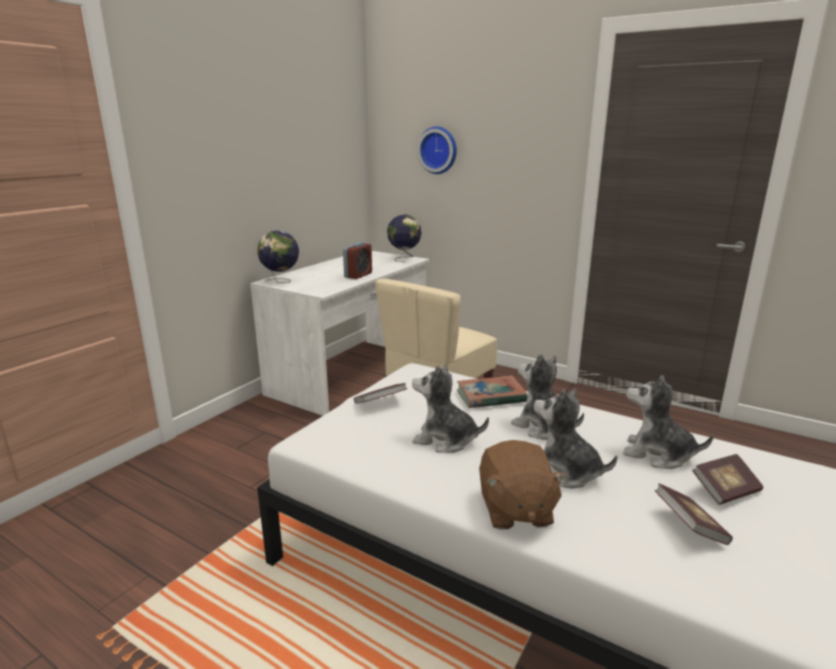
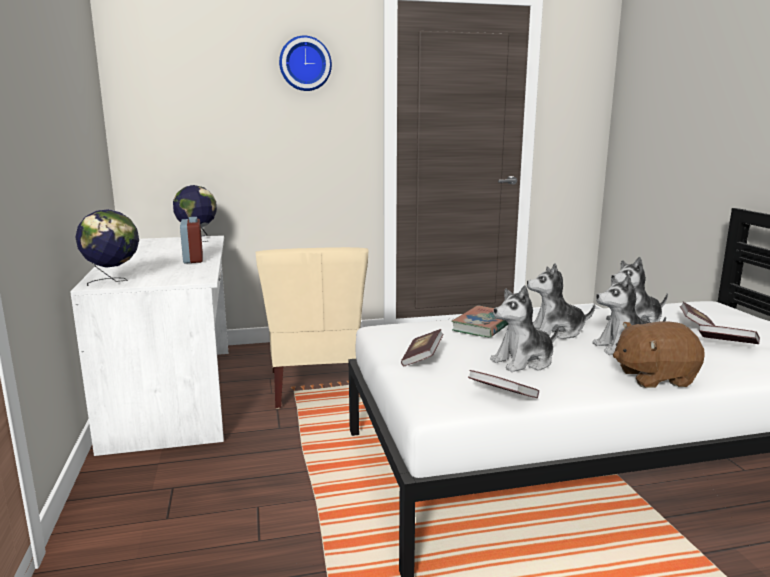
camera: 45 degrees left, 5 degrees down
wall clock [417,126,457,174] -> wall clock moved to [279,35,332,91]
brown plush toy [479,440,567,530] -> brown plush toy turned 135 degrees clockwise [613,321,705,388]
none -> book [468,370,539,398]

